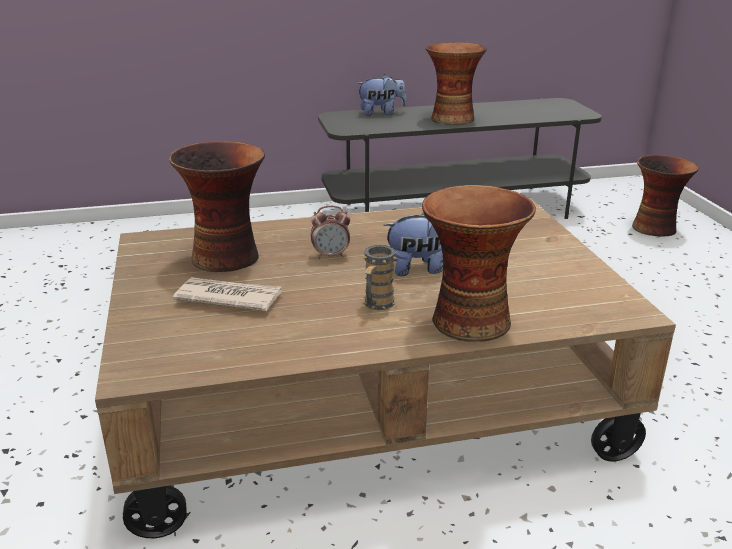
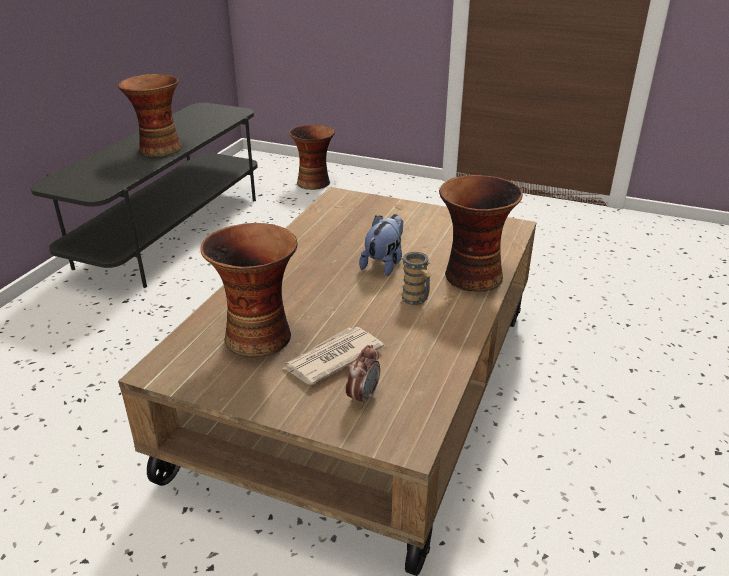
camera: 55 degrees left, 5 degrees up
alarm clock [311,206,350,259] -> alarm clock moved to [346,345,380,407]
plush toy [356,74,407,116] -> none

